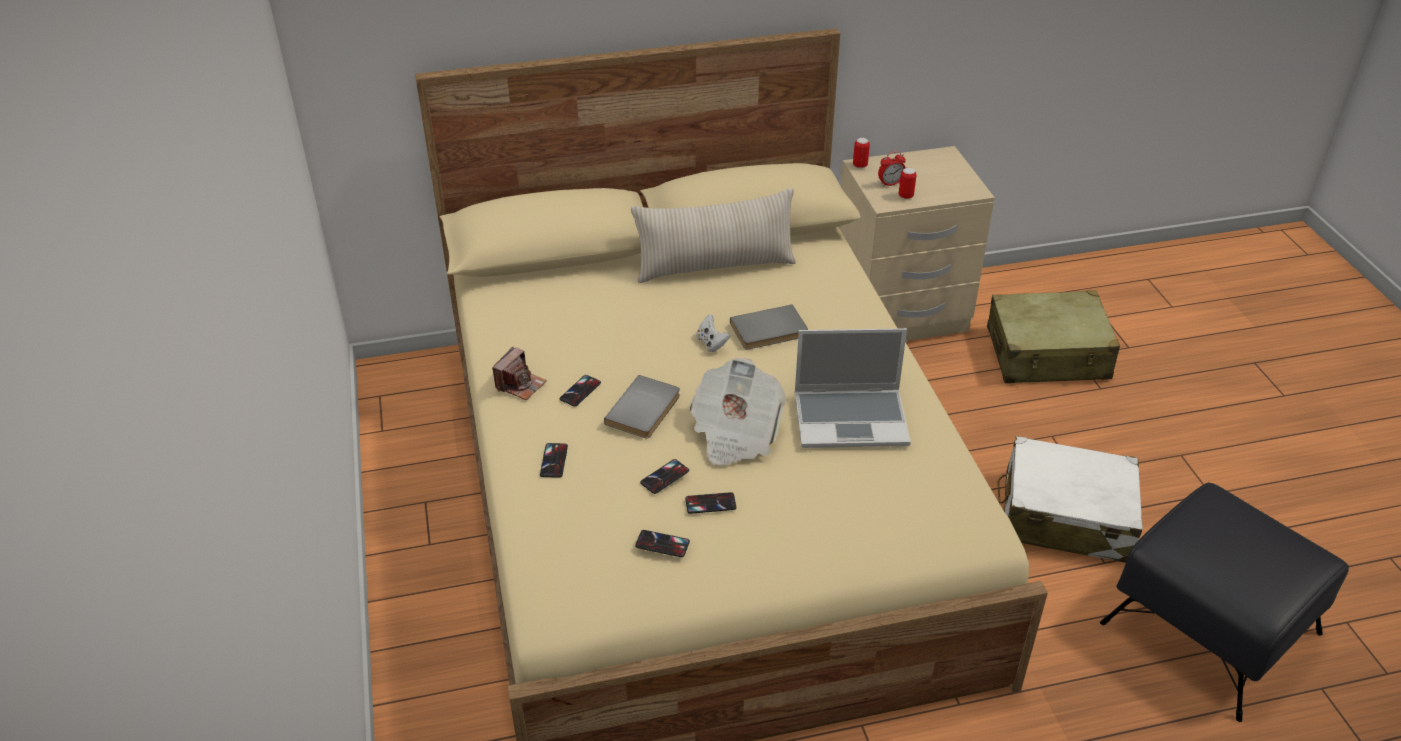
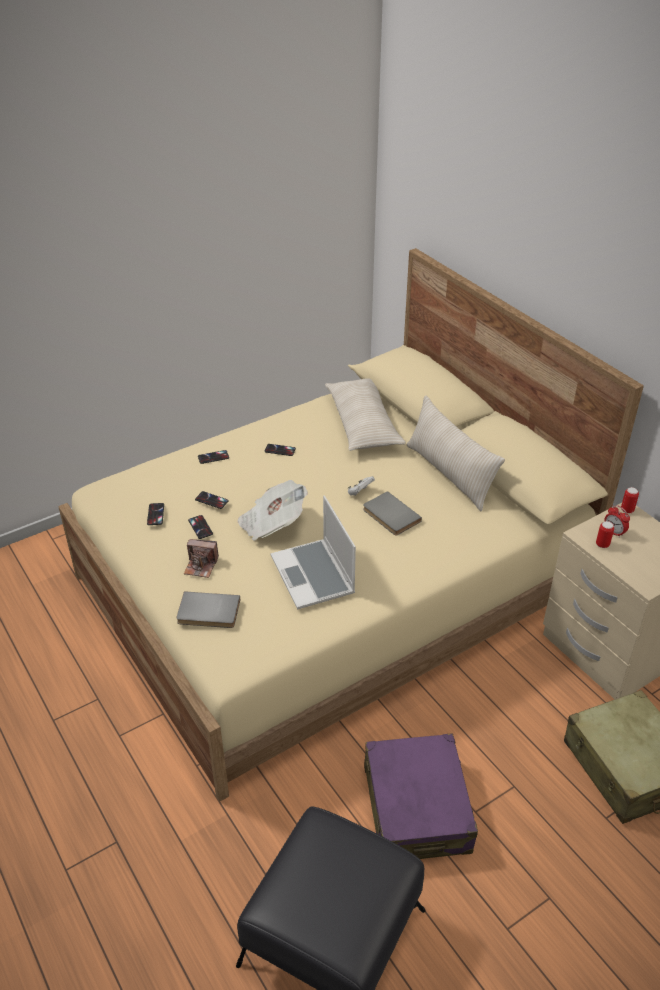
camera: 70 degrees right, 0 degrees up
camera [492,347,547,400] -> camera moved to [184,539,219,578]
grey book [604,375,680,438] -> grey book moved to [176,591,240,628]
white suitcase [997,436,1143,563] -> purple suitcase [364,733,478,859]
none -> beige pillow [325,378,406,451]

